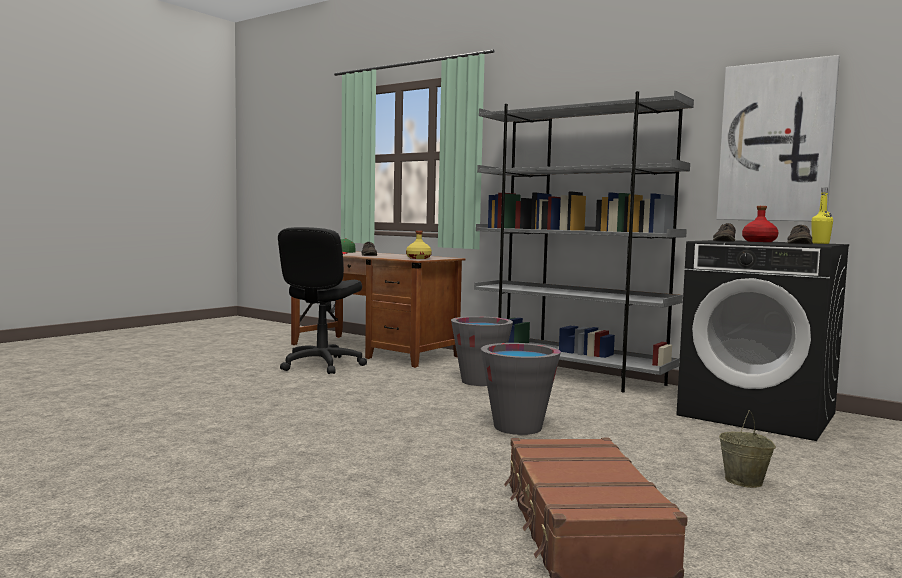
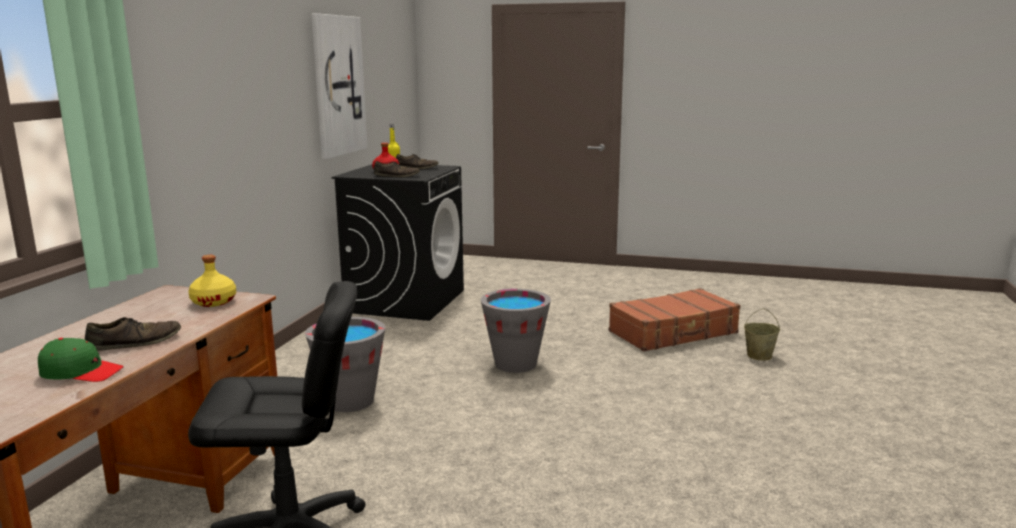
camera: 110 degrees left, 10 degrees up
grey bookcase [474,91,694,392] -> none
beige bucket [719,410,776,488] -> beige bucket moved to [744,308,780,361]

